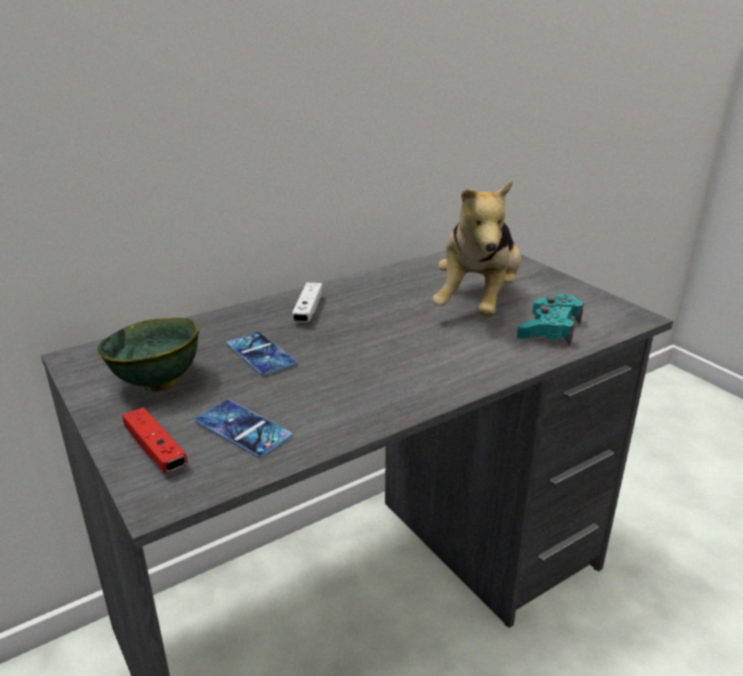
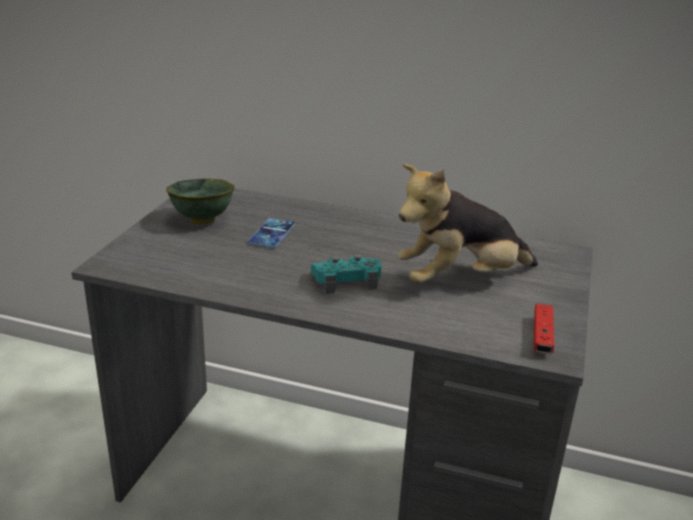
camera: 50 degrees right, 0 degrees up
red game controller [122,407,188,473] -> red game controller moved to [534,304,554,354]
phone [195,400,292,458] -> none
white game controller [292,282,322,323] -> none
turquoise game controller [517,294,584,346] -> turquoise game controller moved to [311,254,382,294]

